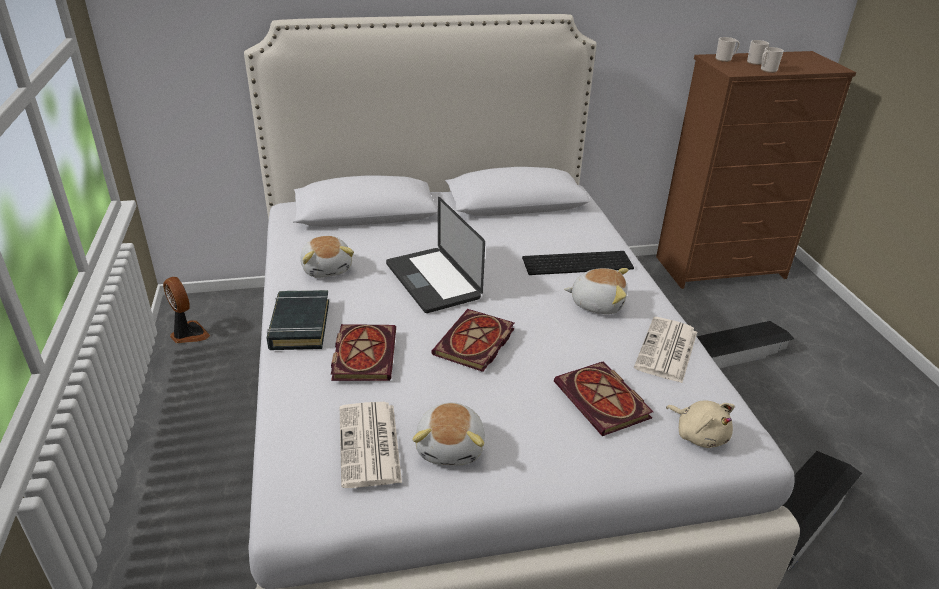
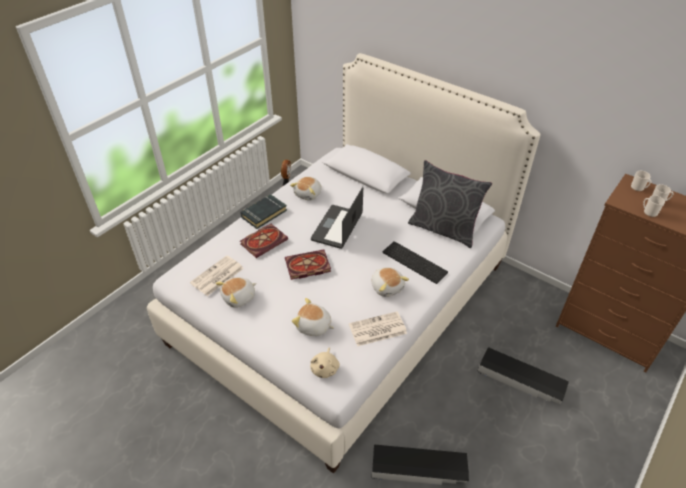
camera: 50 degrees right, 10 degrees up
book [554,362,653,436] -> plush toy [292,298,334,336]
none -> grey pillow [408,160,492,248]

